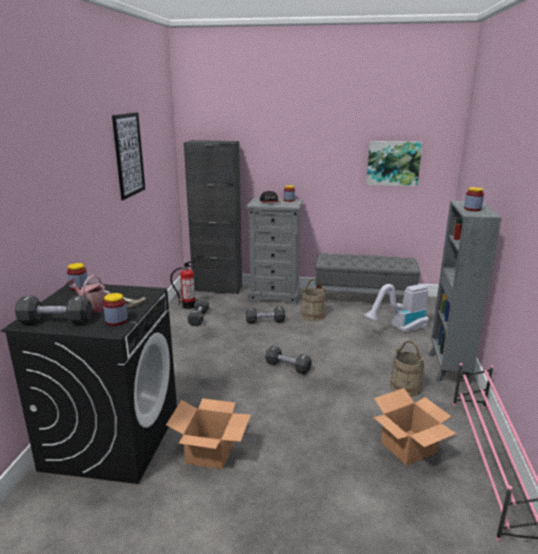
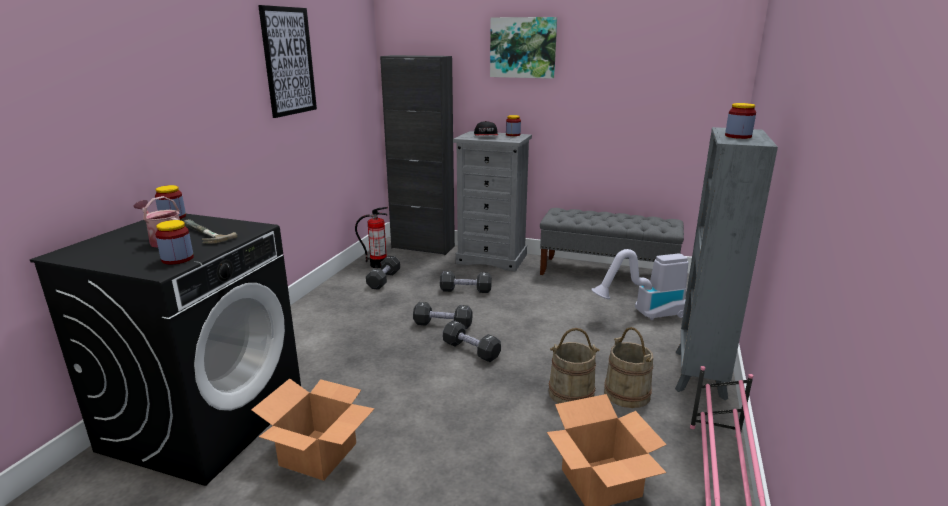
camera: 10 degrees right, 0 degrees up
black dumbbell [15,296,92,324] -> black dumbbell moved to [413,302,472,329]
beige bucket [301,278,327,321] -> beige bucket moved to [549,328,600,404]
picture [367,141,422,186] -> picture moved to [490,17,557,79]

